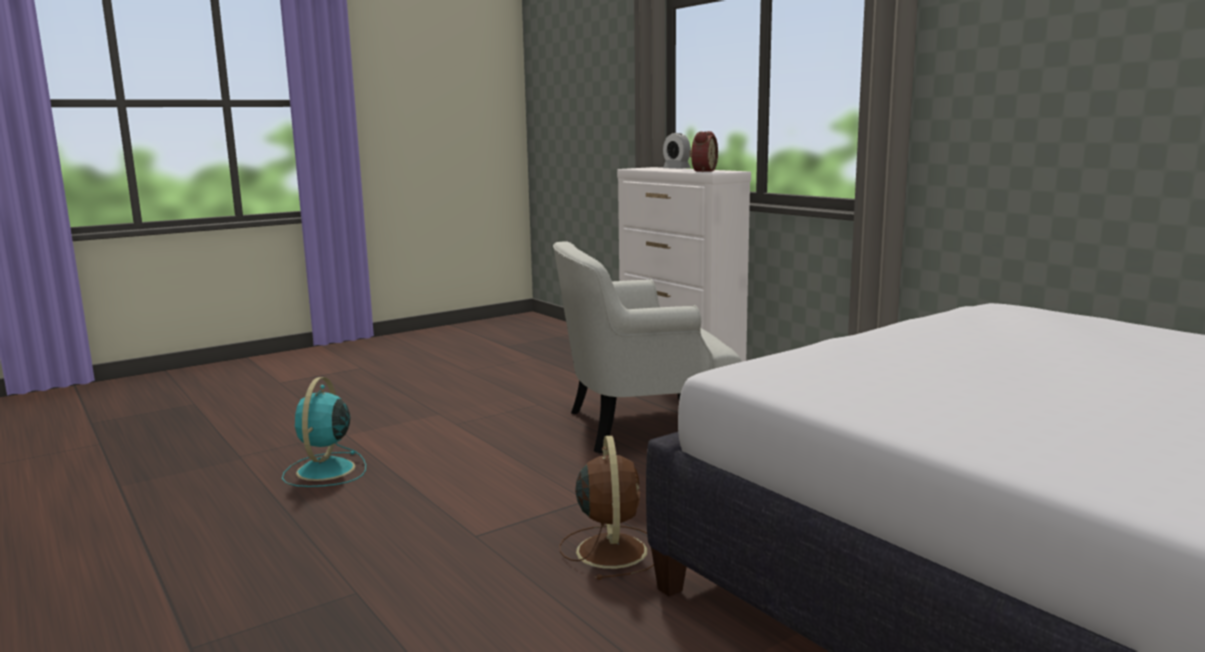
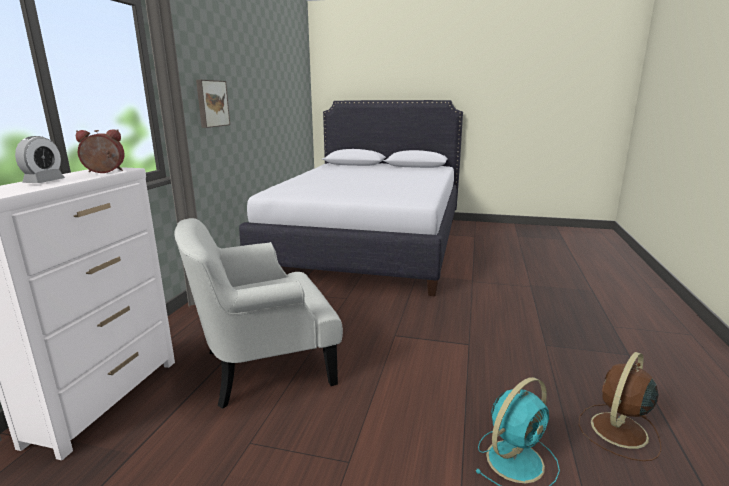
camera: 130 degrees left, 5 degrees up
white armchair [553,241,742,453] -> white armchair turned 120 degrees clockwise [174,218,343,409]
brown fan [559,436,654,580] -> brown fan moved to [578,352,661,461]
none -> picture [196,80,230,128]

